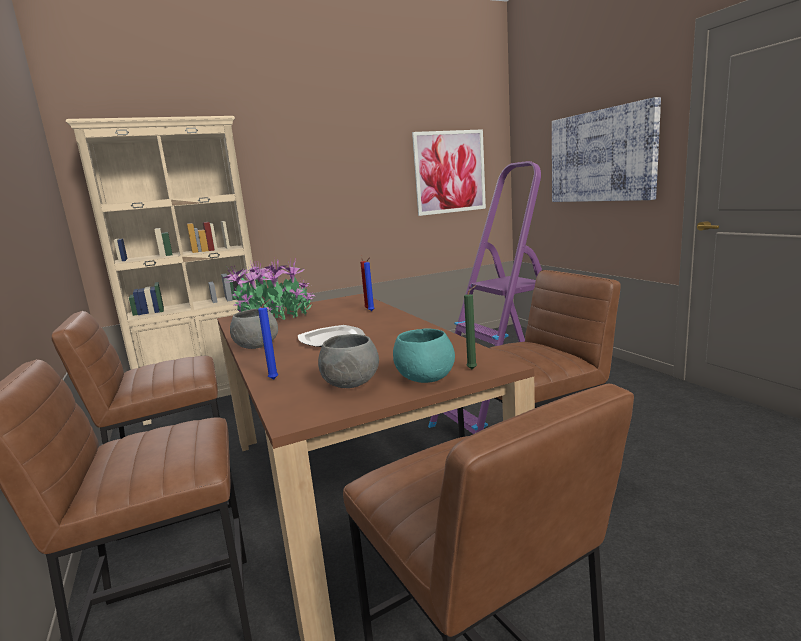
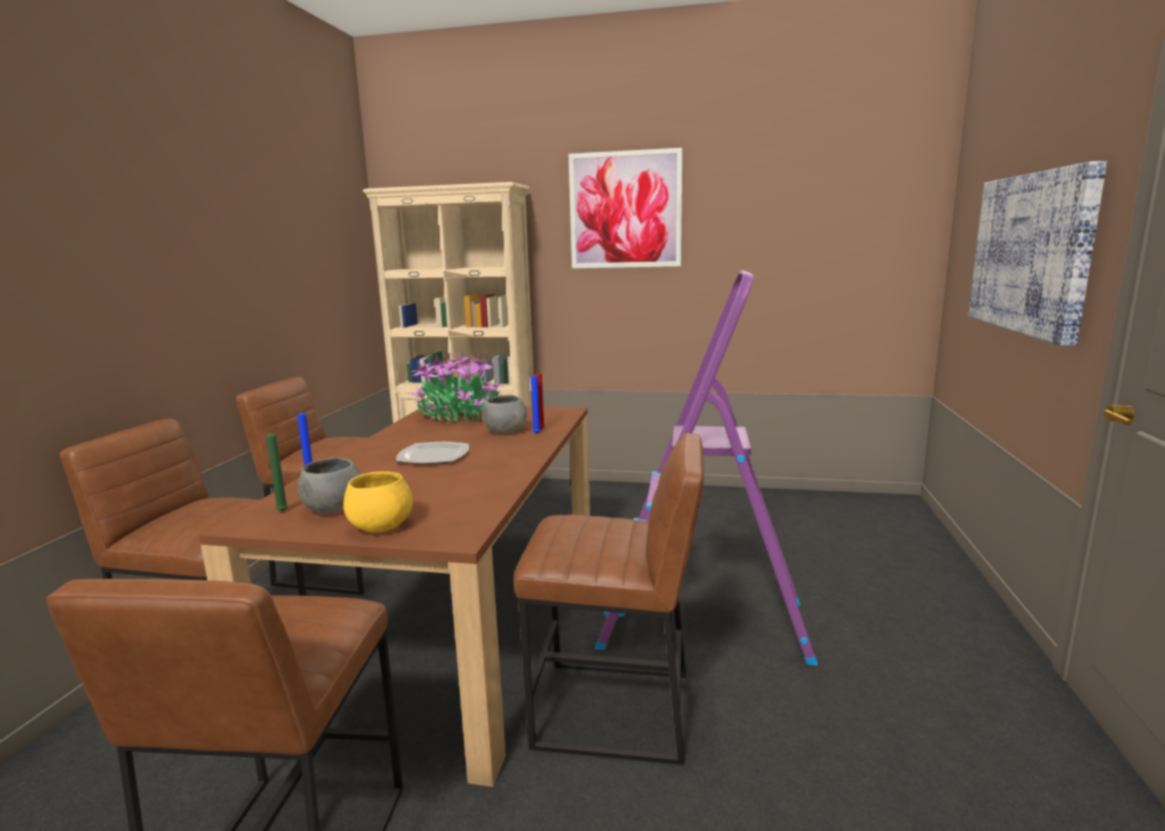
camera: 35 degrees right, 0 degrees up
grey bowl [230,309,278,349] -> grey bowl moved to [482,395,527,434]
turquoise bowl [393,328,455,383] -> yellow bowl [343,471,413,533]
picture [412,129,486,216] -> picture moved to [569,148,682,268]
green candle [464,285,477,369] -> green candle moved to [266,426,288,512]

